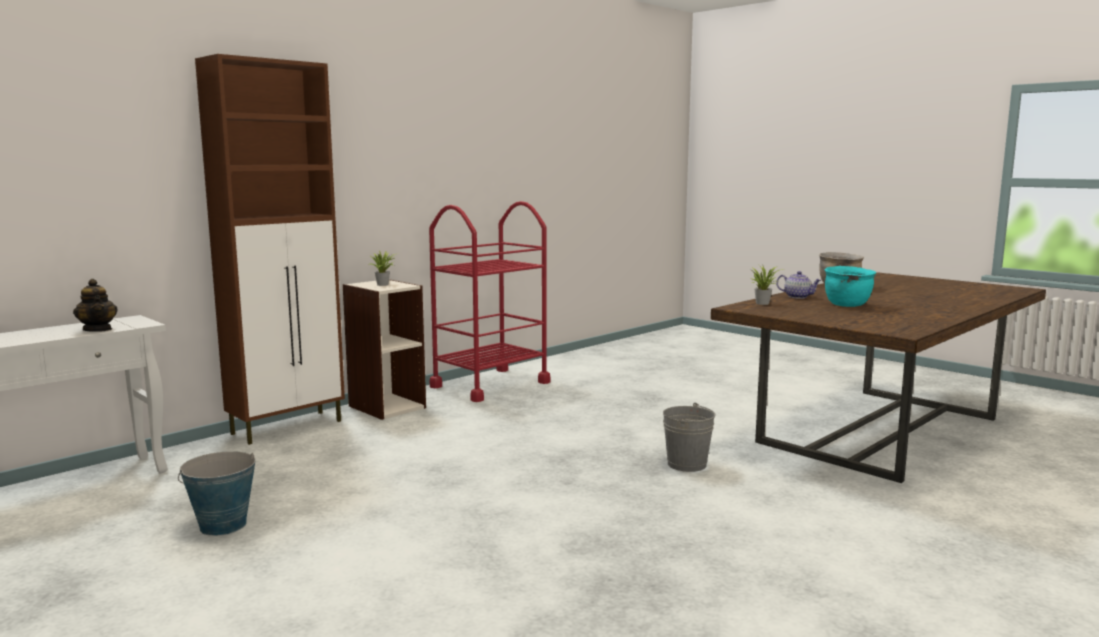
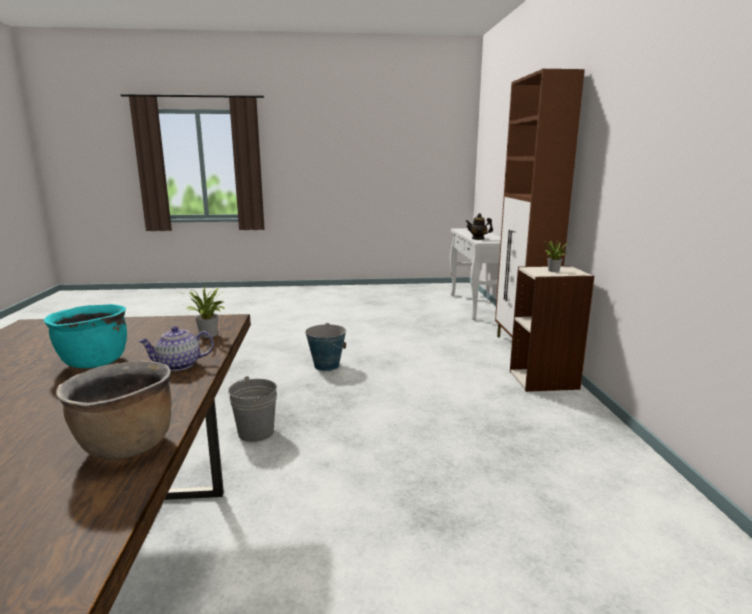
camera: 130 degrees right, 5 degrees up
bucket [178,451,256,536] -> bucket moved to [305,323,346,371]
red cart [429,201,550,402] -> none

